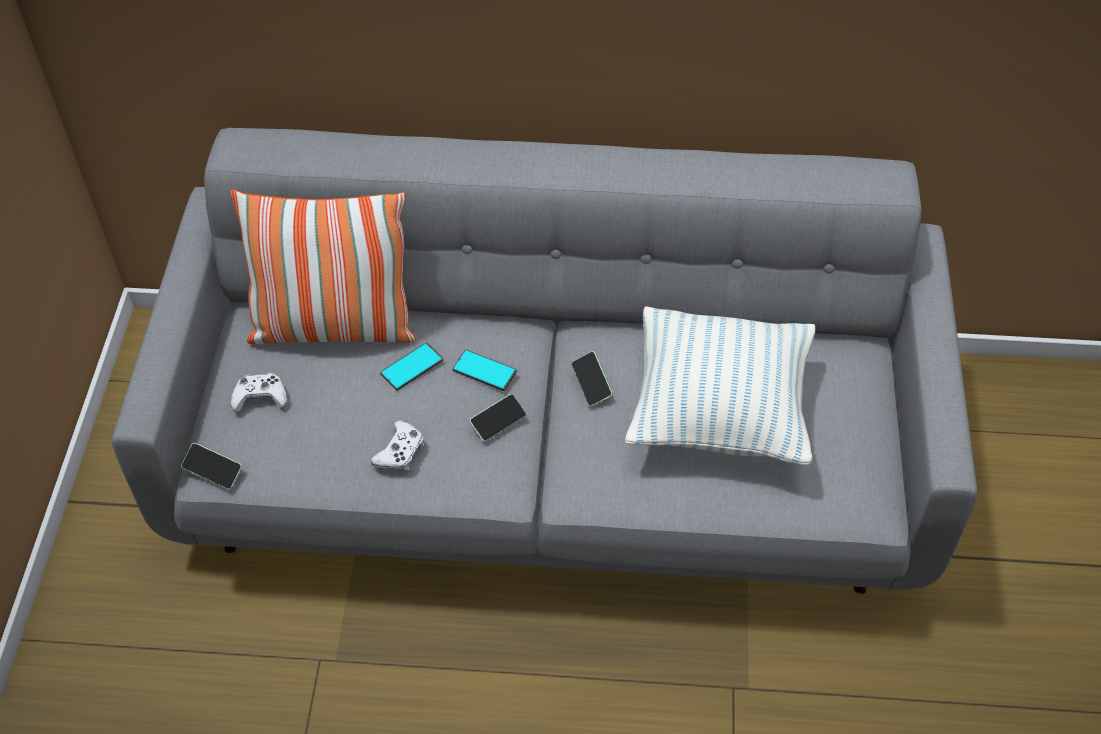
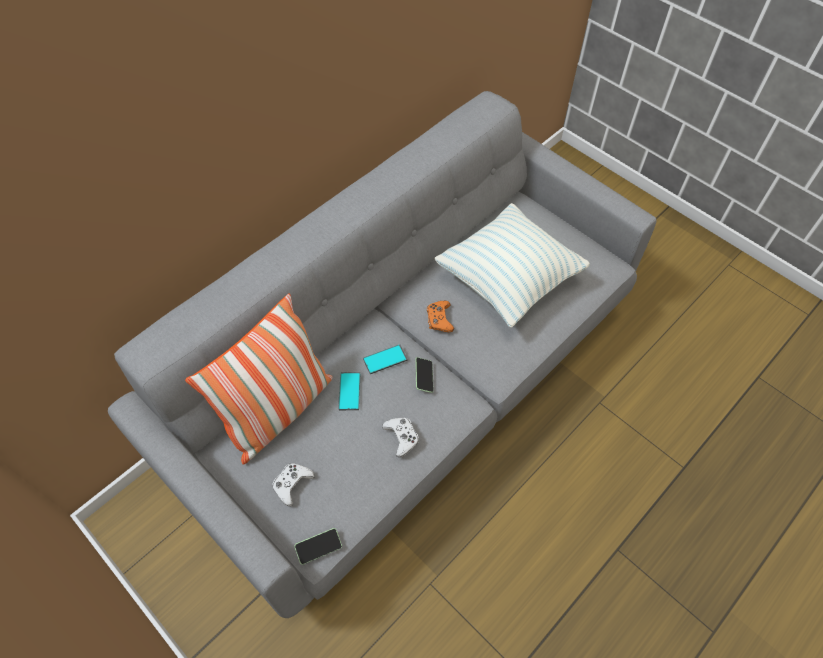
camera: 50 degrees left, 5 degrees up
phone [571,351,613,407] -> orange game controller [427,301,454,332]

